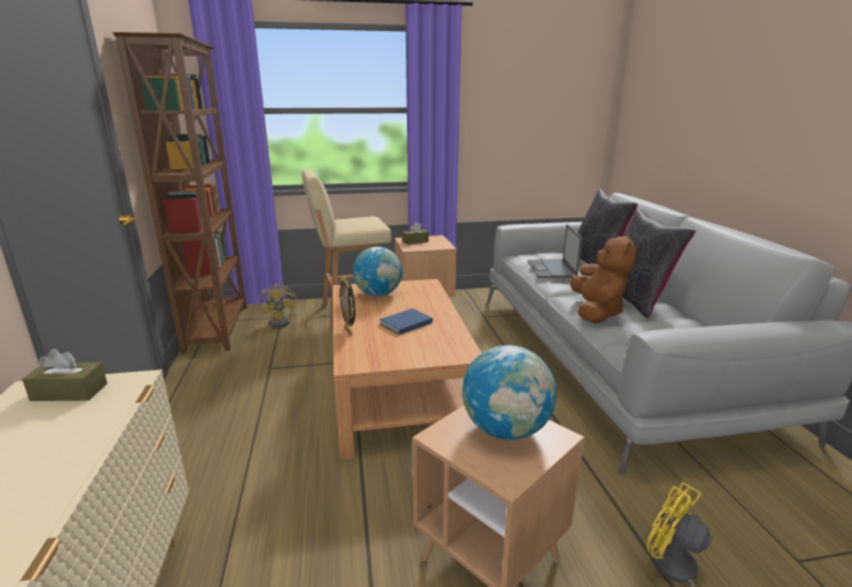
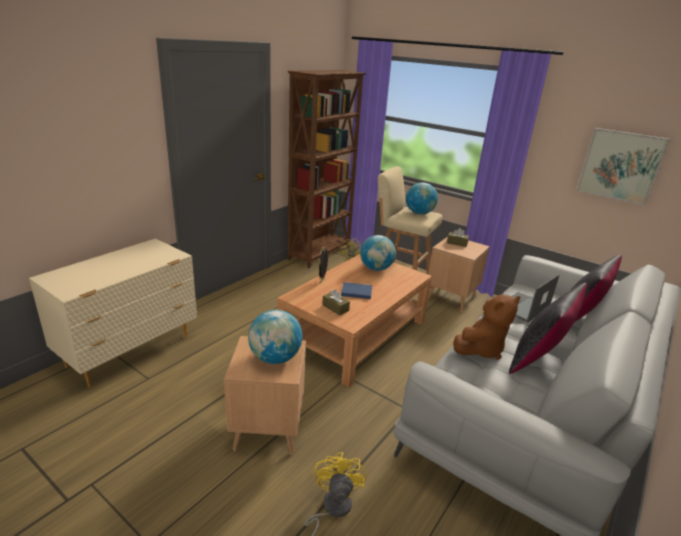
camera: 45 degrees right, 5 degrees up
brown tissue box [22,349,108,401] -> brown tissue box moved to [322,289,350,316]
none -> globe [406,182,438,214]
none -> picture [576,128,670,205]

